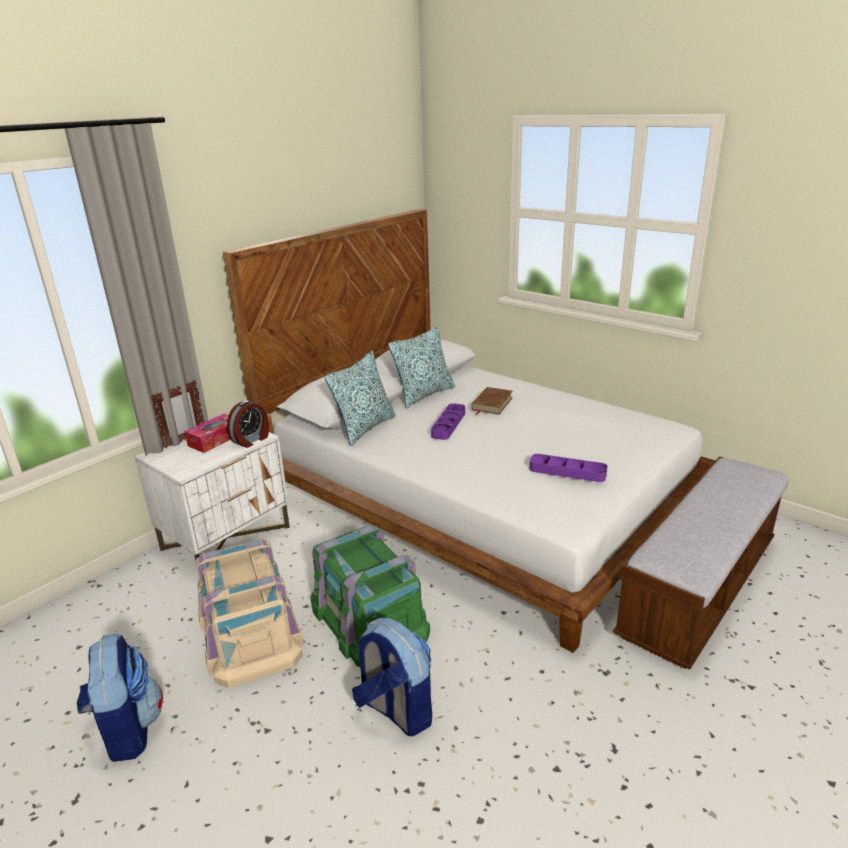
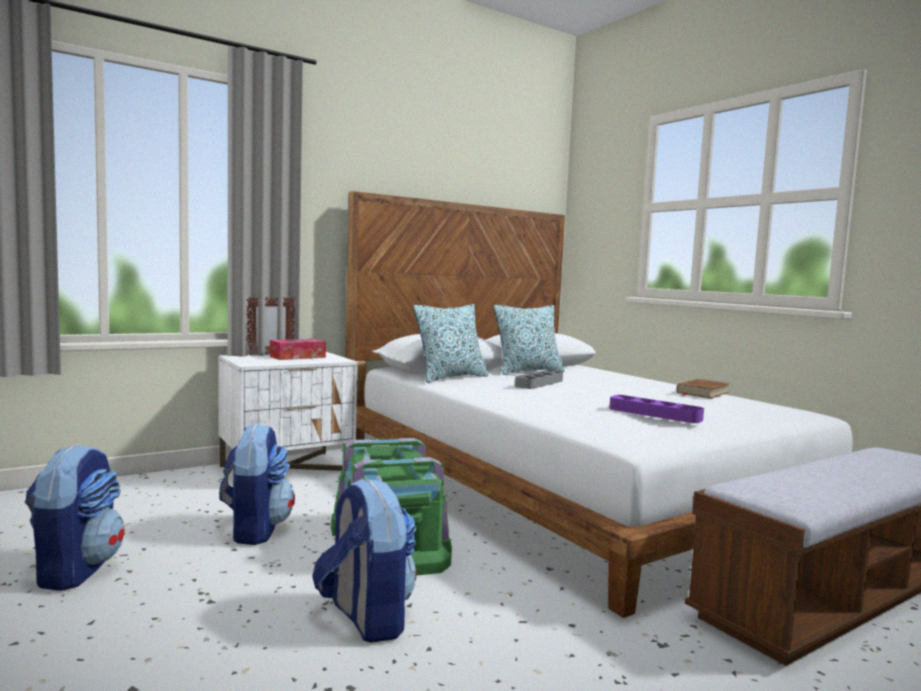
camera: 15 degrees right, 20 degrees down
beige storage box [196,539,304,688] -> backpack [219,423,295,545]
alarm clock [227,401,269,448] -> none
purple tray [431,403,465,440] -> grey tray [515,370,563,389]
brown book [472,387,513,415] -> brown book moved to [677,379,730,398]

